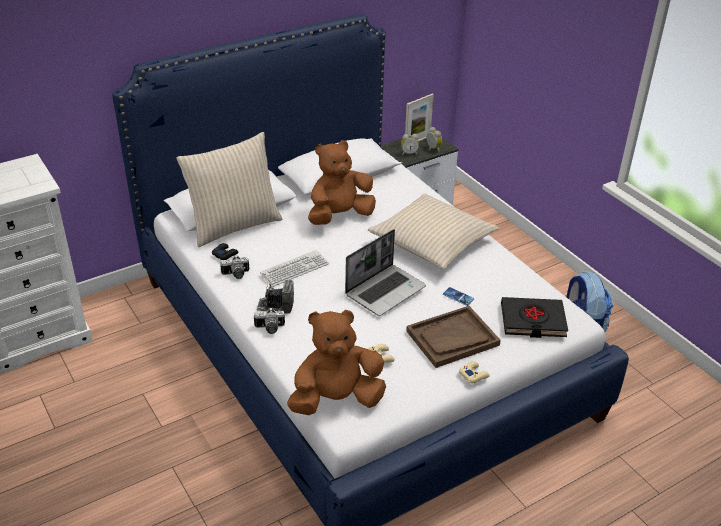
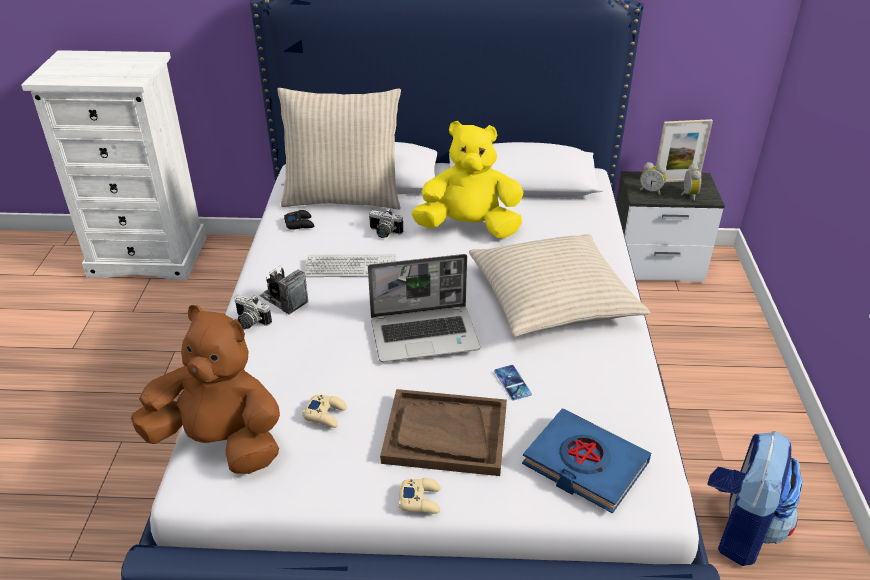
camera: 35 degrees right, 0 degrees up
camera [220,255,249,279] -> camera moved to [369,208,403,238]
brown plush toy [308,140,376,225] -> yellow plush toy [411,121,523,238]
black book [501,297,568,338] -> blue book [522,408,651,514]

